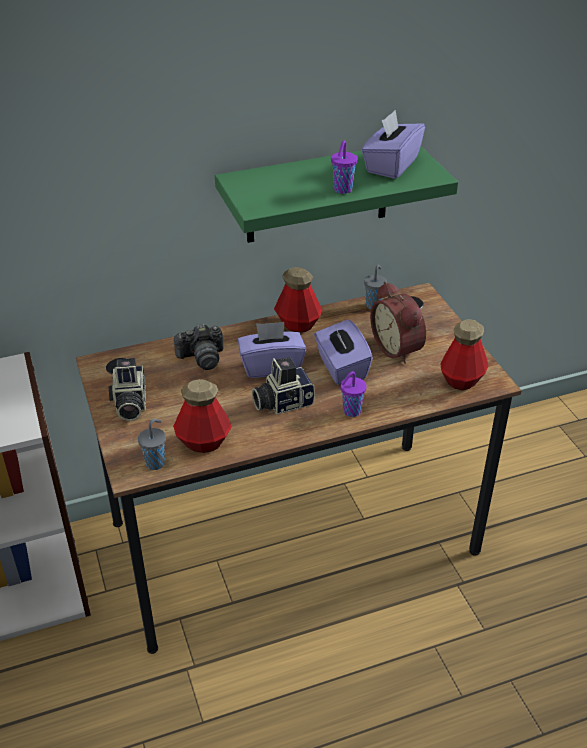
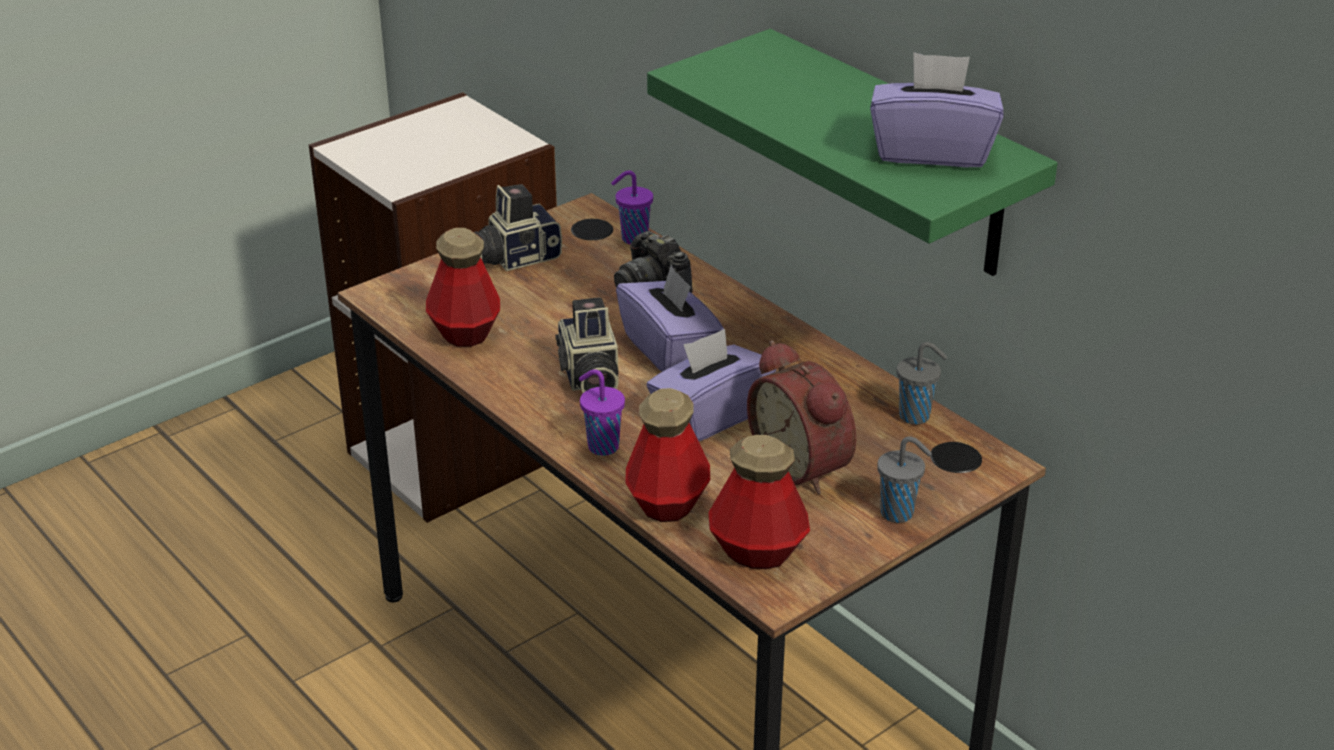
camera: 70 degrees right, 5 degrees down
grey cup [138,419,166,470] -> grey cup moved to [878,436,932,523]
camera [252,357,315,414] -> camera turned 150 degrees counterclockwise [555,297,619,393]
bottle [274,267,322,332] -> bottle moved to [625,388,710,522]
purple cup [331,140,358,194] -> purple cup moved to [611,170,653,244]
alarm clock [370,282,426,364] -> alarm clock turned 75 degrees counterclockwise [747,340,856,495]

